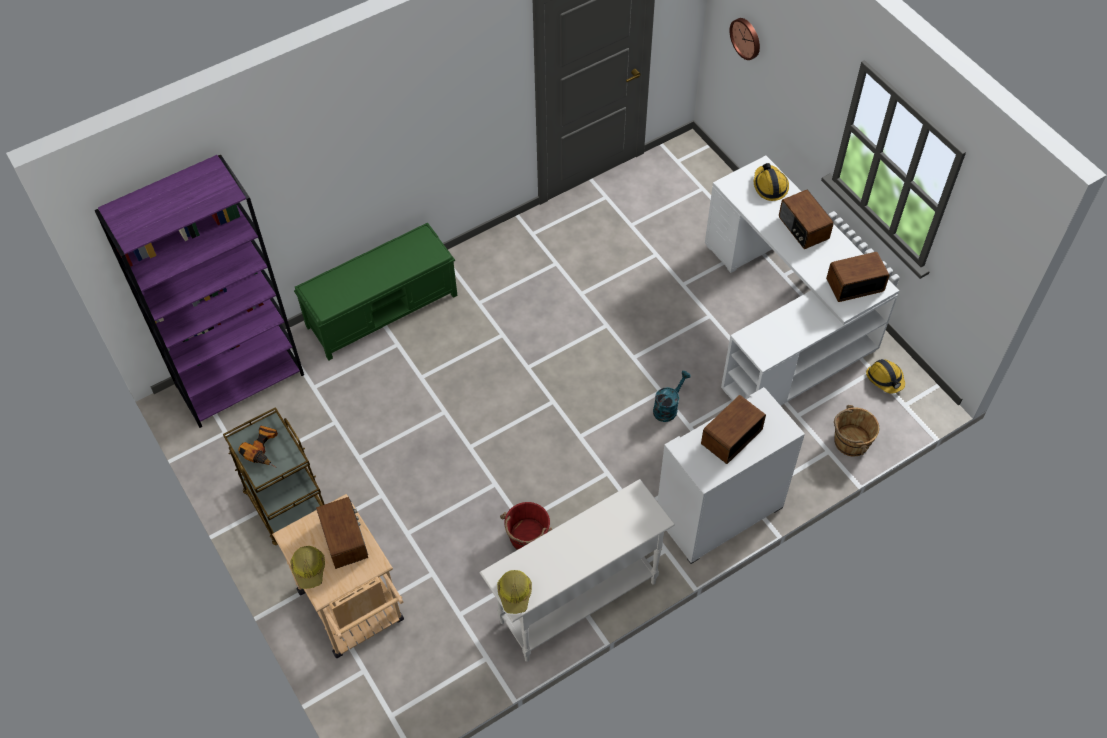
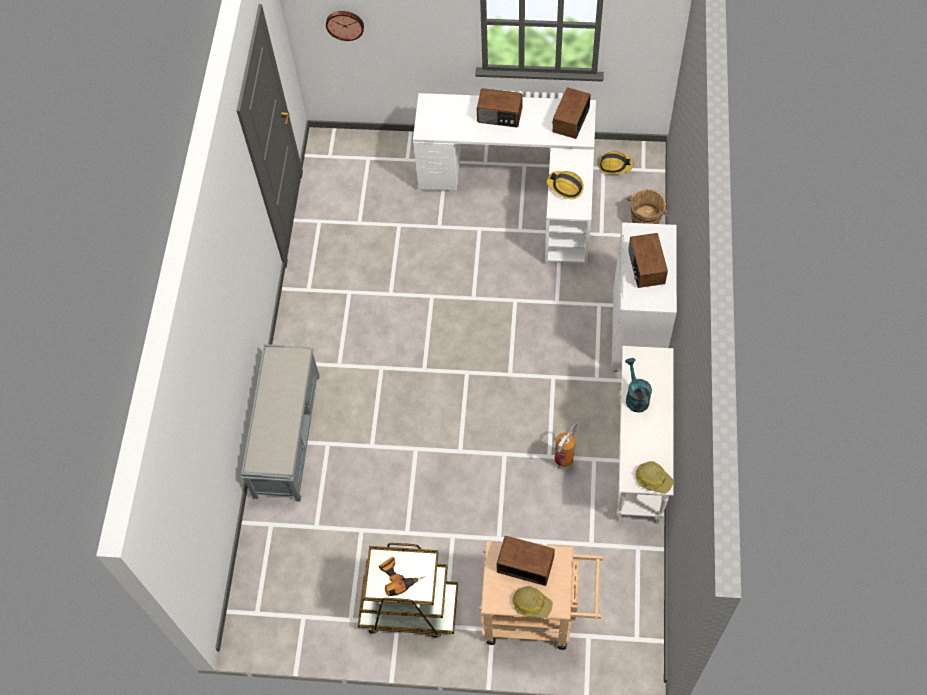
camera: 50 degrees left, 5 degrees up
purple bookcase [95,154,304,428] -> none
green bench [294,223,457,361] -> grey bench [241,344,319,502]
red bucket [500,502,552,550] -> fire extinguisher [554,423,577,470]
turquoise watering can [653,371,691,422] -> turquoise watering can moved to [625,358,652,413]
hard hat [754,163,789,201] -> hard hat moved to [547,171,584,199]

